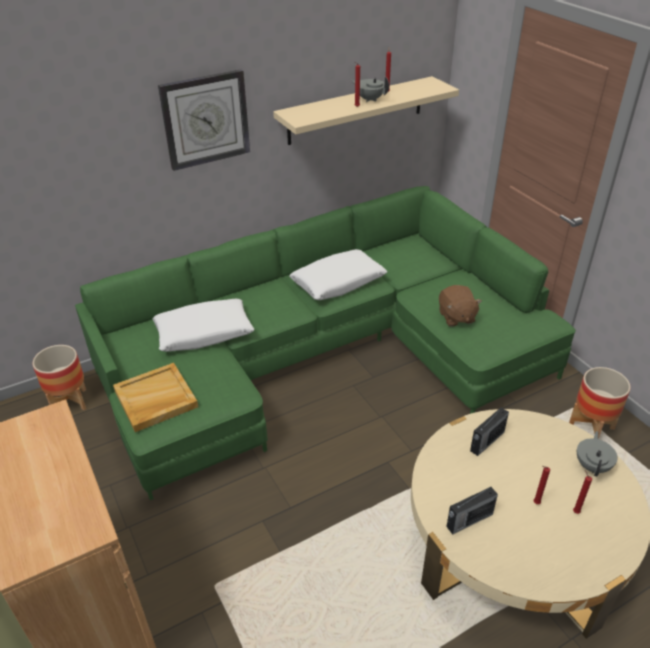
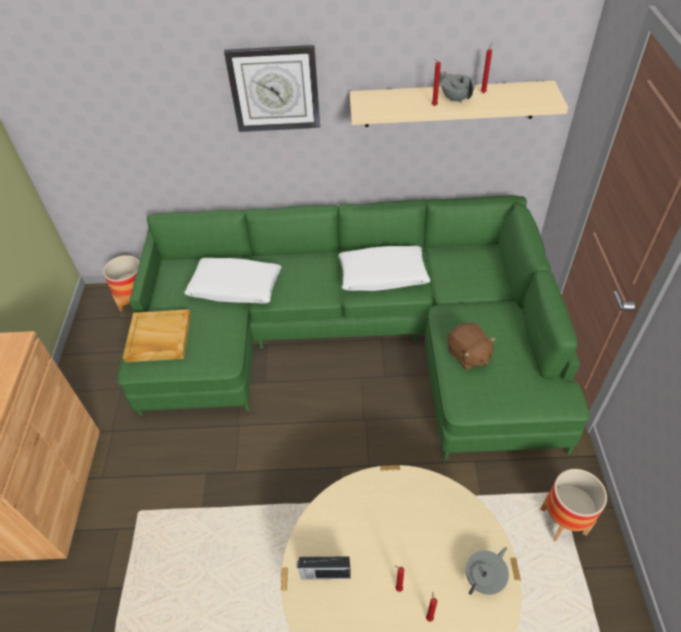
camera: 30 degrees right, 10 degrees up
brown plush toy [439,285,482,327] -> brown plush toy turned 45 degrees counterclockwise [447,322,496,370]
radio [470,407,509,456] -> none

